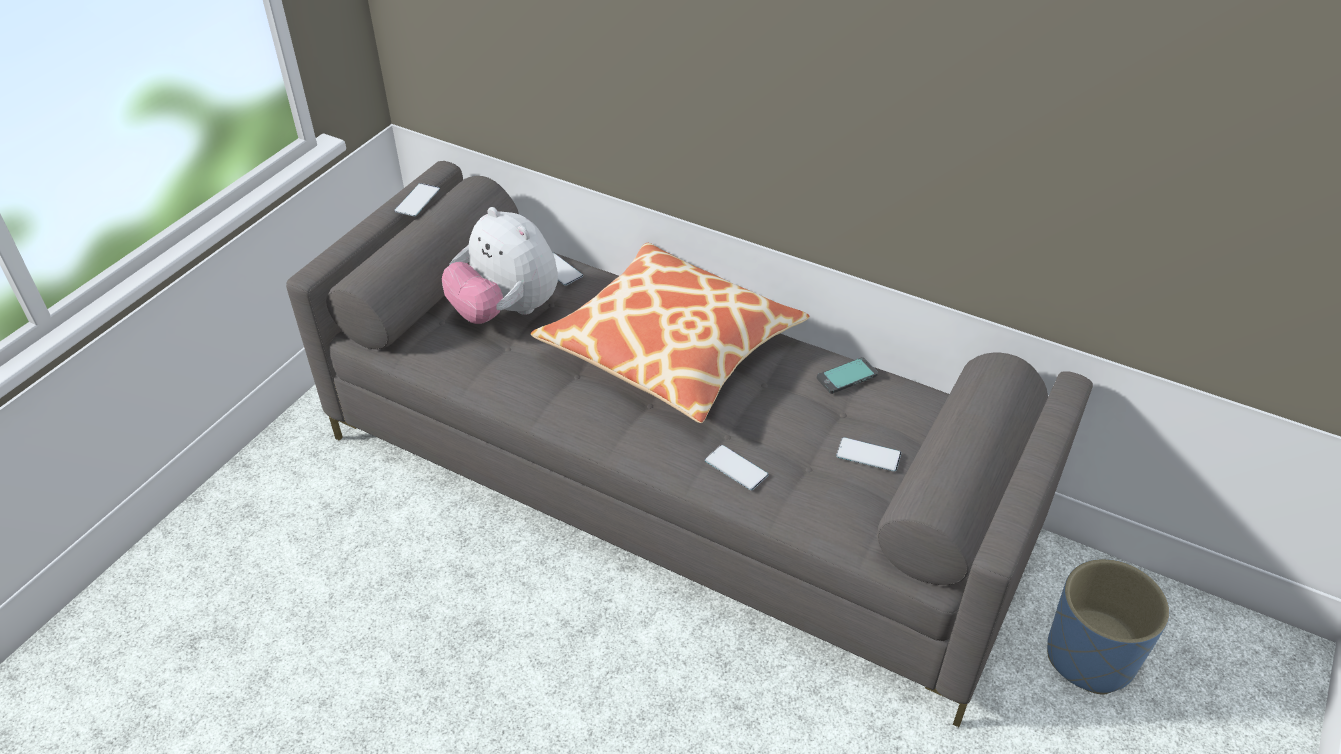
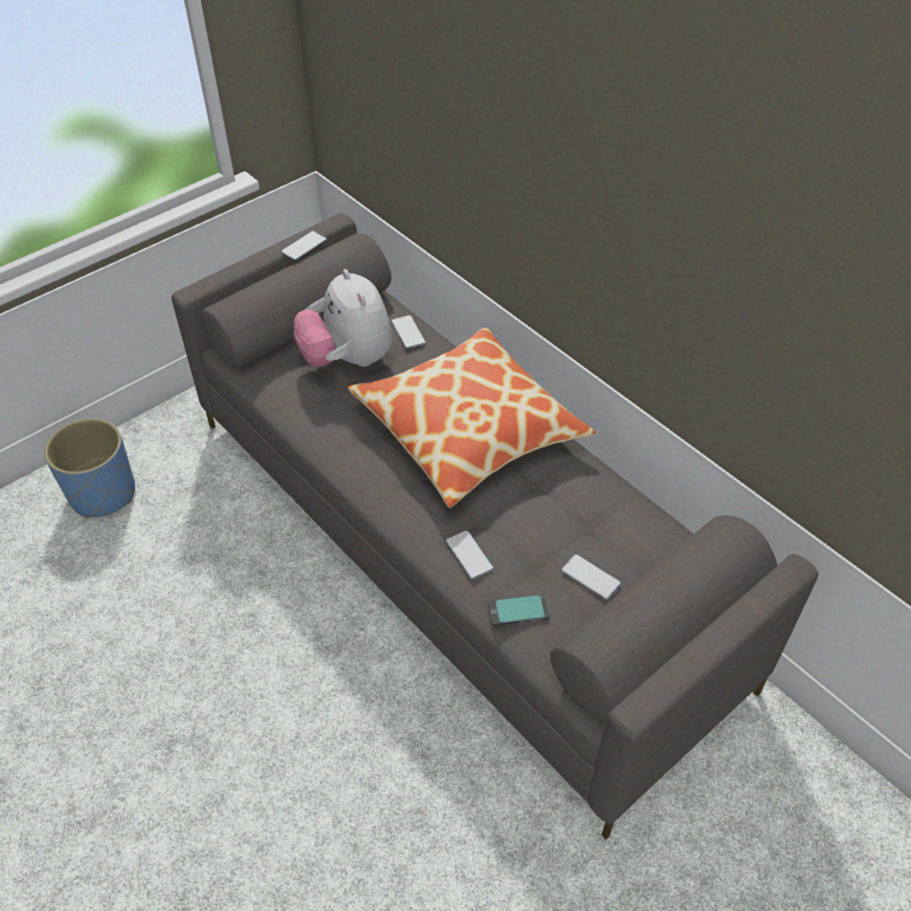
camera: 20 degrees right, 5 degrees up
phone [817,357,878,394] -> phone moved to [488,594,549,626]
blue planter [1047,559,1169,695] -> blue planter moved to [44,418,135,518]

